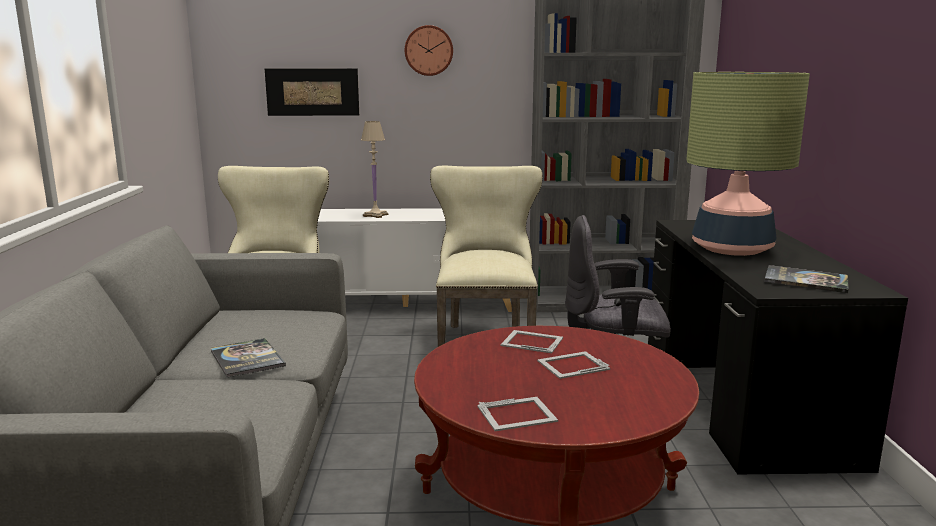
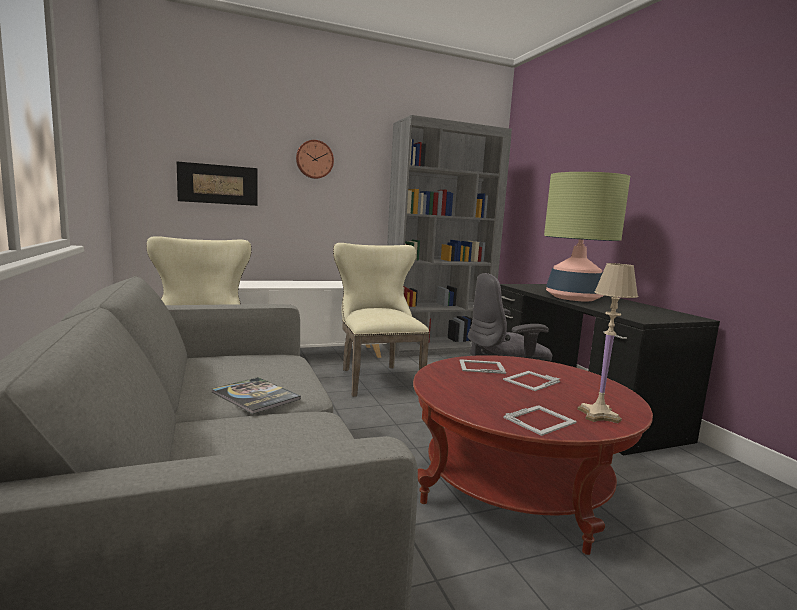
camera: 20 degrees left, 5 degrees down
beige table lamp [361,121,388,218] -> beige table lamp moved to [577,263,638,423]
book [764,265,849,293] -> none

